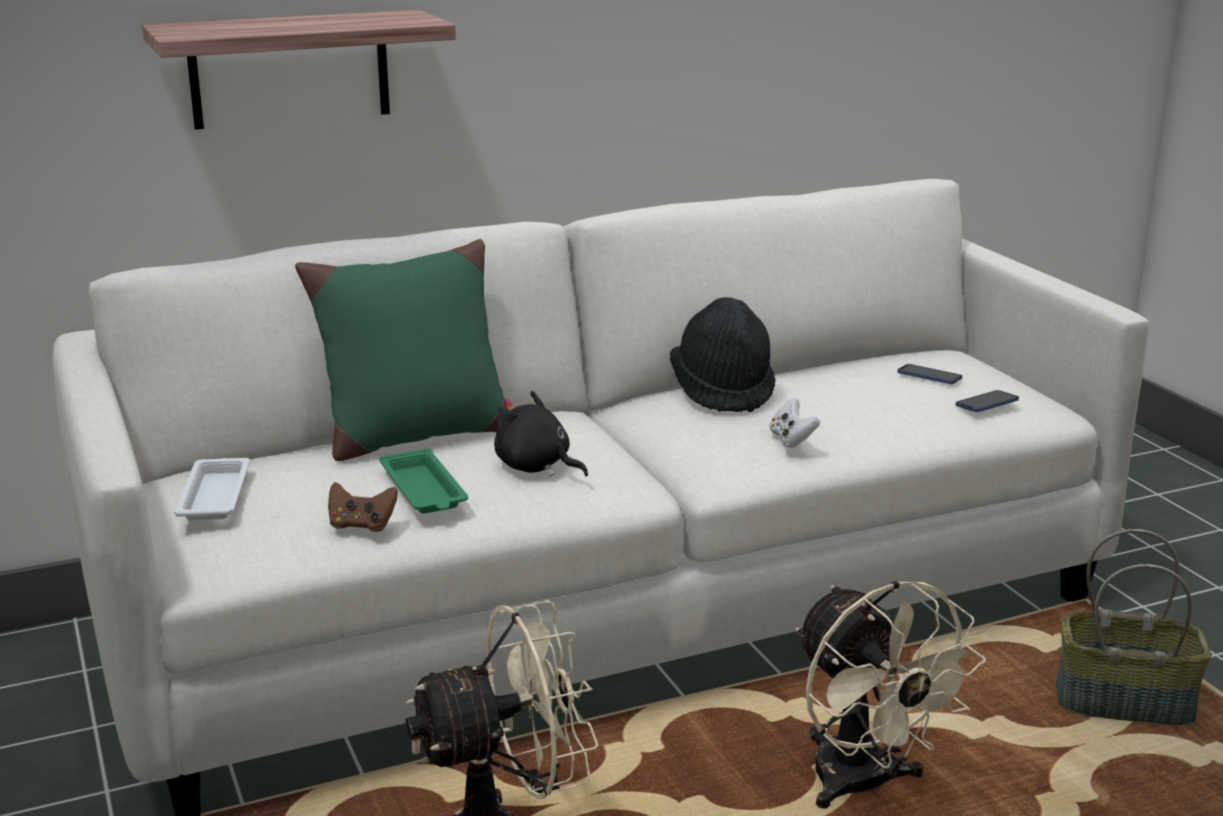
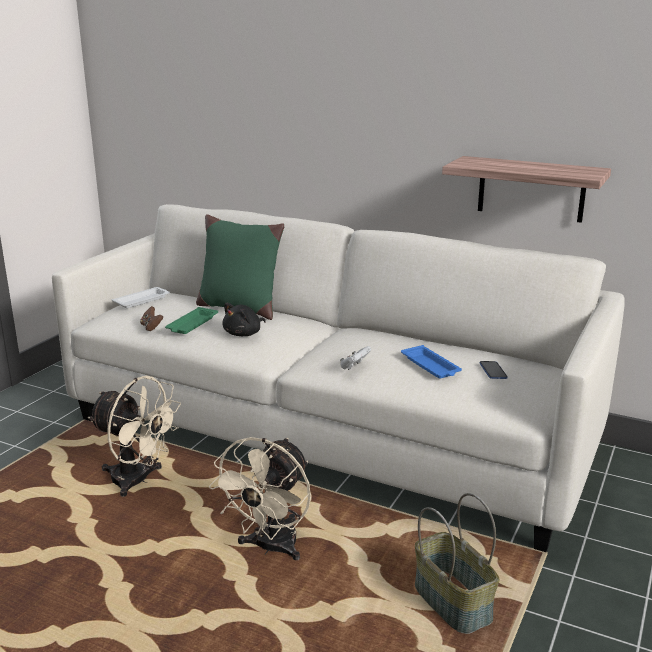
camera: 50 degrees right, 0 degrees up
shelf [142,10,456,130] -> shelf moved to [442,156,611,223]
black plush toy [494,391,588,476] -> black plush toy turned 135 degrees counterclockwise [222,303,266,336]
black hat [670,297,776,412] -> none
phone [956,390,1019,412] -> none
none -> blue tray [401,345,462,378]

